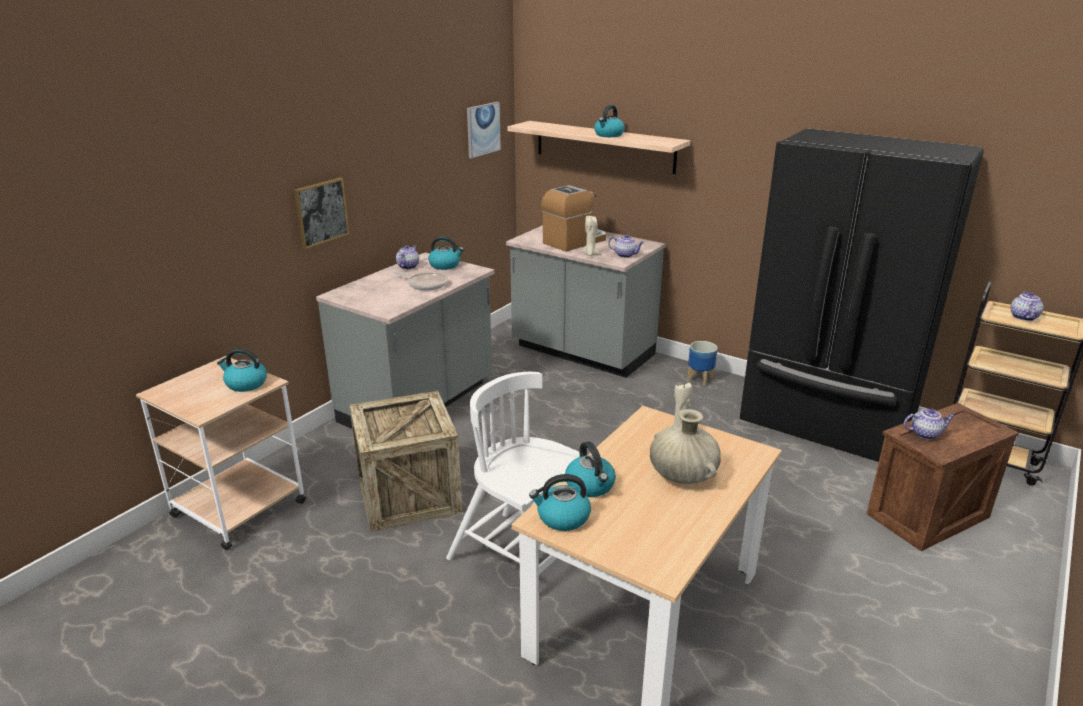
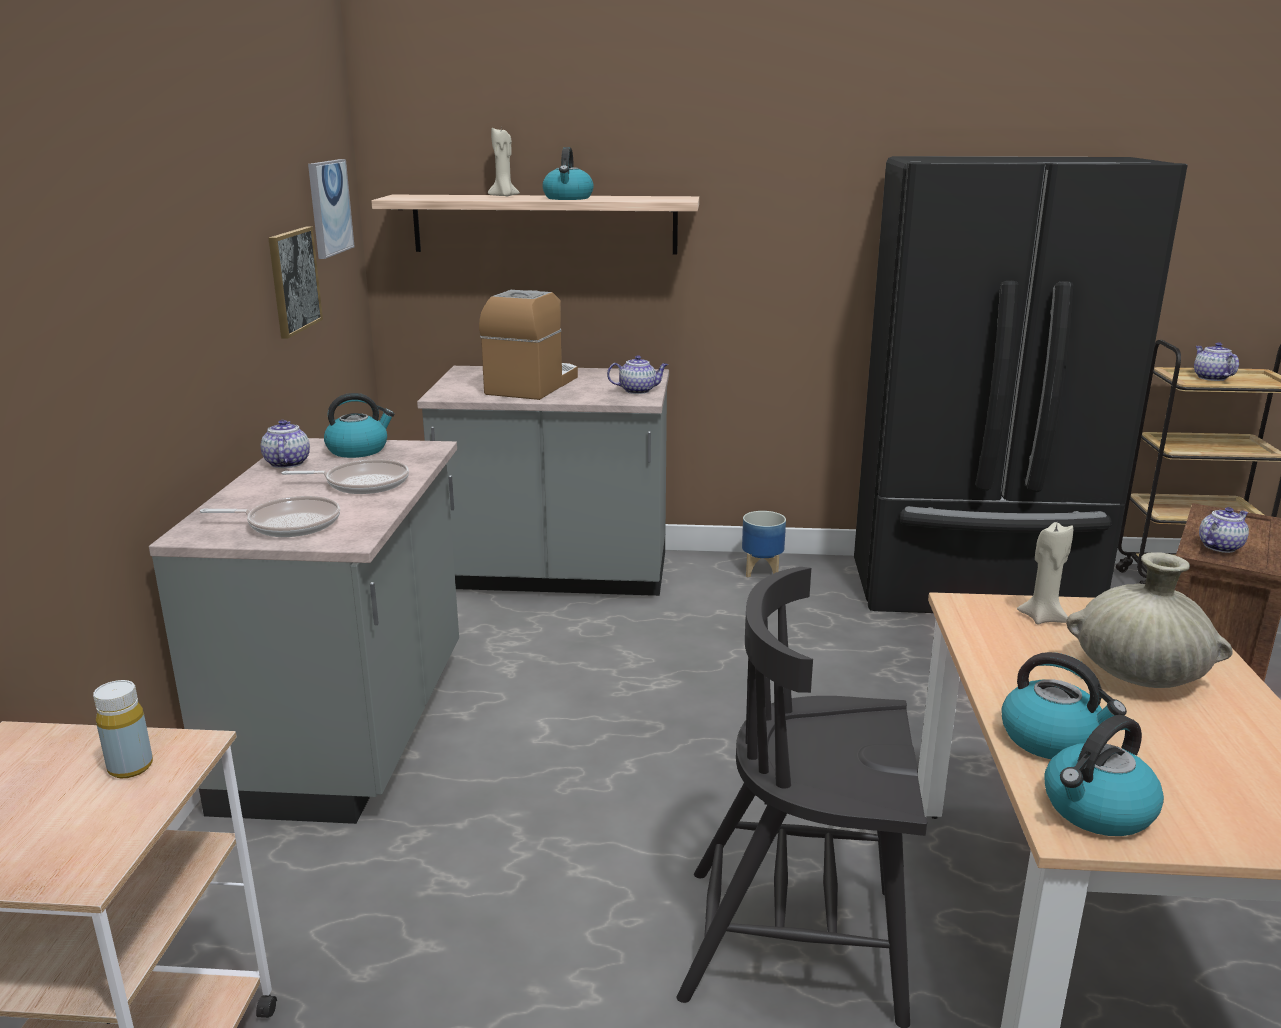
camera: 30 degrees left, 5 degrees down
kettle [217,348,267,392] -> yellow bottle [93,680,153,778]
picture [294,177,349,249] -> picture moved to [268,226,323,339]
crate [349,391,463,532] -> none
white chair [446,372,580,574] -> black chair [676,567,927,1028]
beige candle [581,216,600,256] -> beige candle moved to [488,128,520,196]
none -> frying pan [200,496,340,537]

